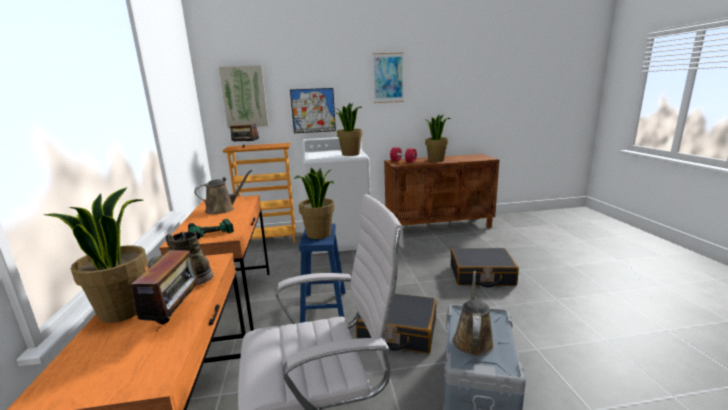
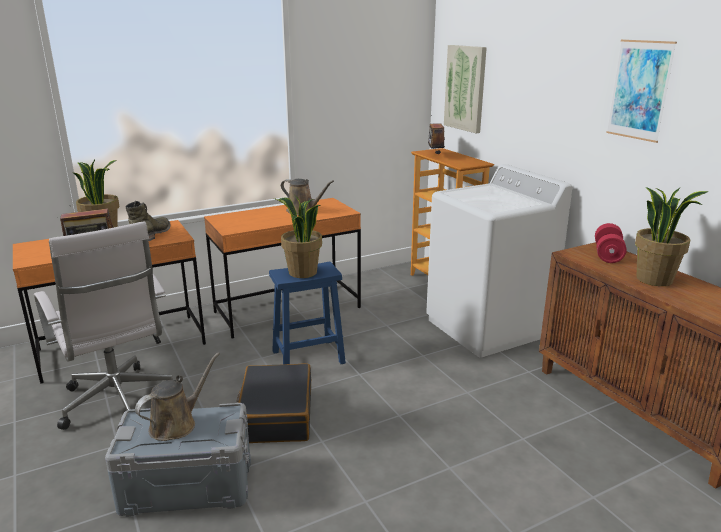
camera: 70 degrees right, 5 degrees up
power drill [188,219,234,239] -> none
picture [290,88,336,133] -> none
potted plant [335,103,362,156] -> none
black suitcase [451,248,519,287] -> none
brown watering can [453,271,494,356] -> brown watering can turned 45 degrees counterclockwise [135,352,220,441]

